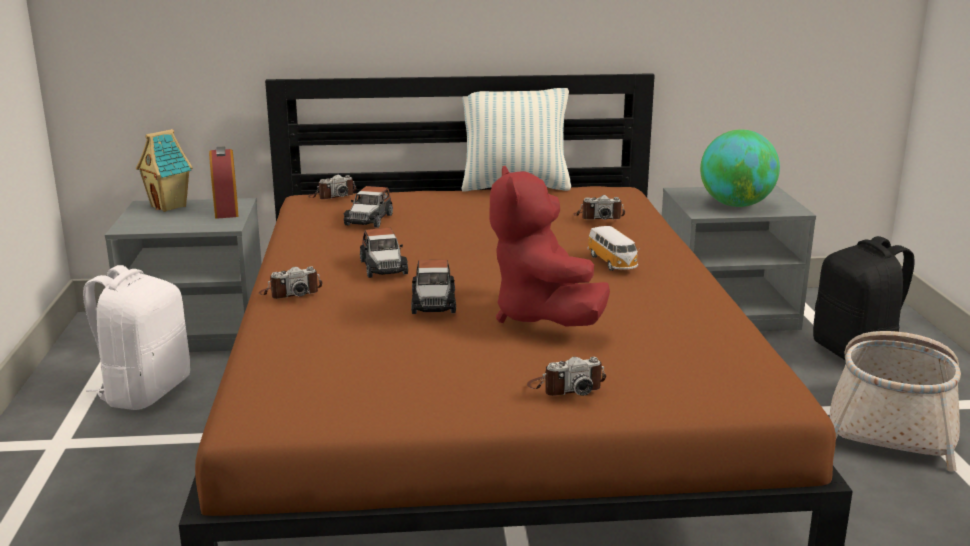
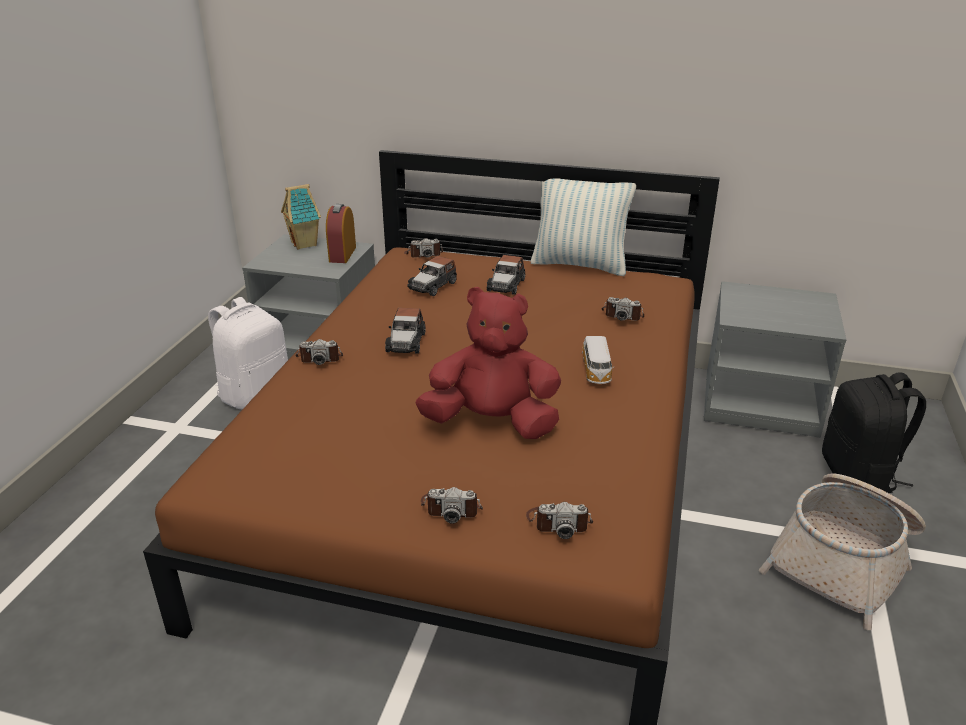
camera: 20 degrees right, 10 degrees up
toy car [411,260,456,314] -> toy car moved to [487,255,525,295]
red plush toy [489,166,610,326] -> red plush toy turned 90 degrees clockwise [415,287,561,439]
globe [700,129,780,207] -> none
none -> camera [526,502,593,539]

